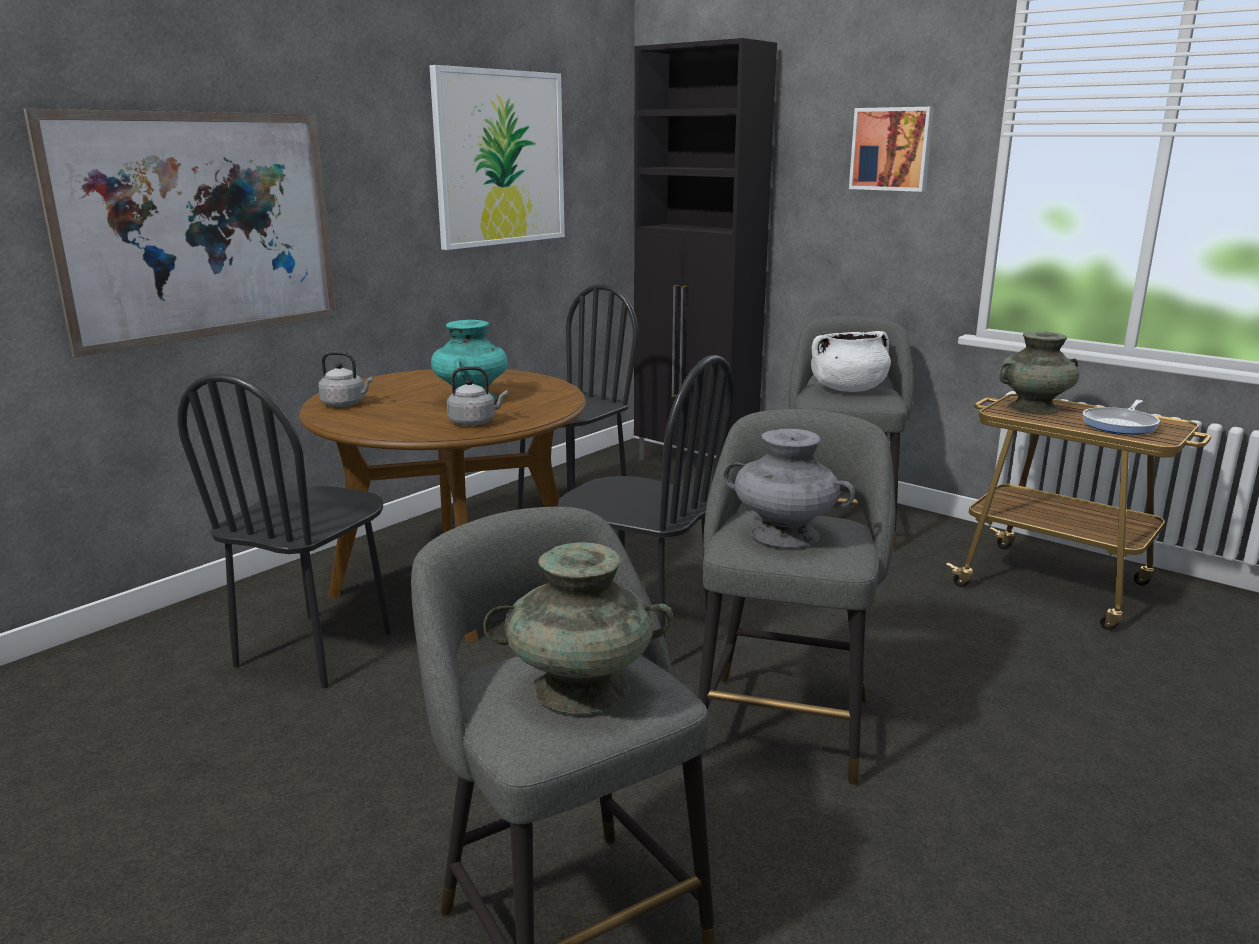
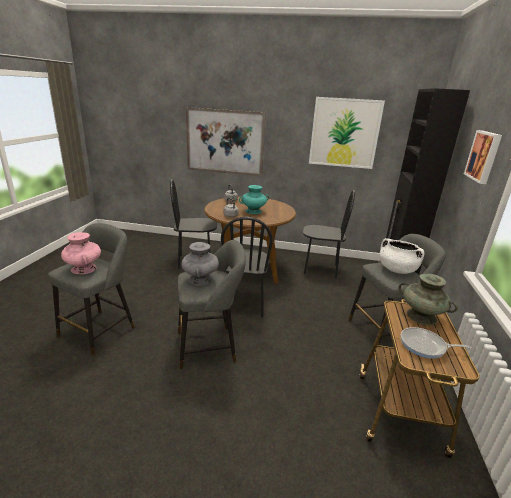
camera: 60 degrees right, 5 degrees up
turquoise vase [483,542,673,714] -> pink vase [61,232,101,274]

